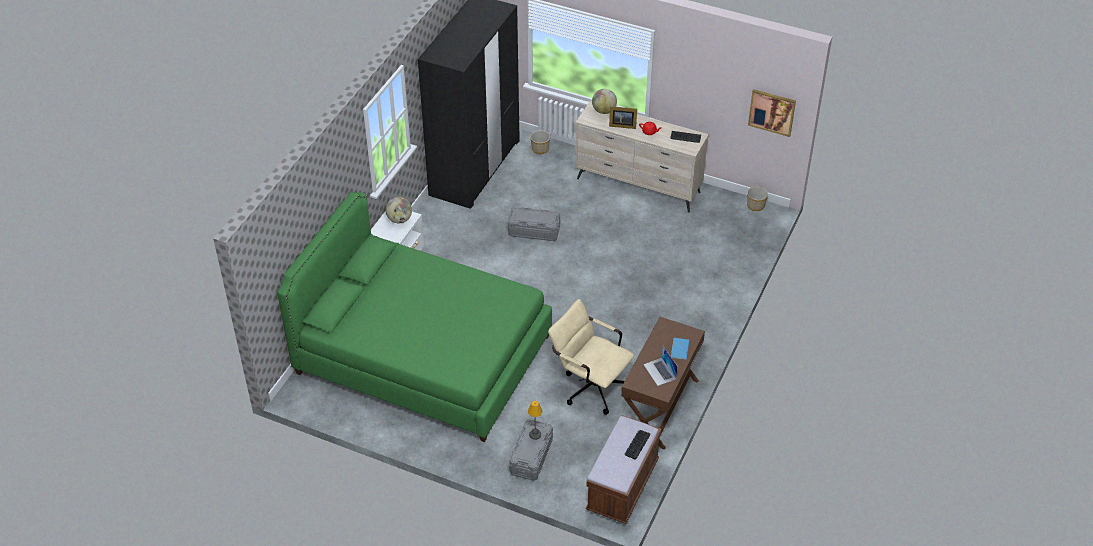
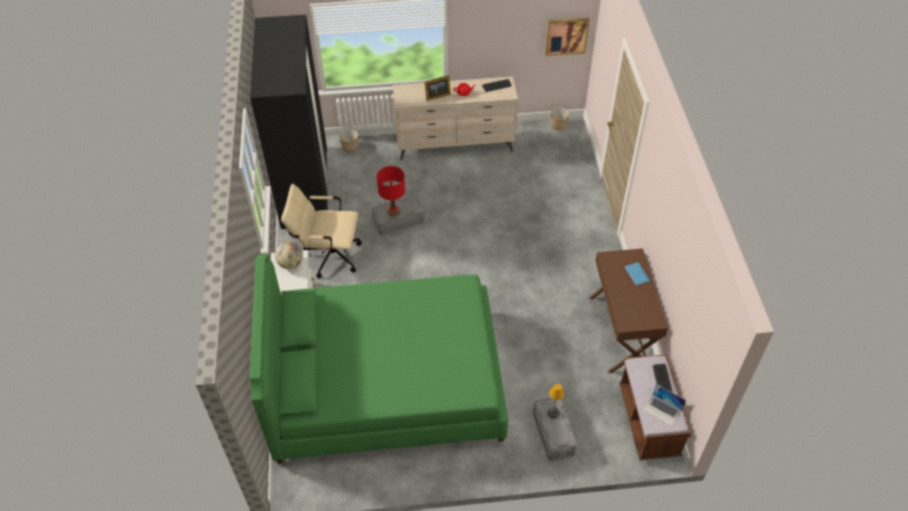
camera: 30 degrees left, 5 degrees up
beige office chair [548,299,634,415] -> beige office chair moved to [281,184,362,278]
globe [592,89,617,114] -> none
laptop [643,346,678,386] -> laptop moved to [643,384,686,427]
none -> red table lamp [377,166,405,217]

